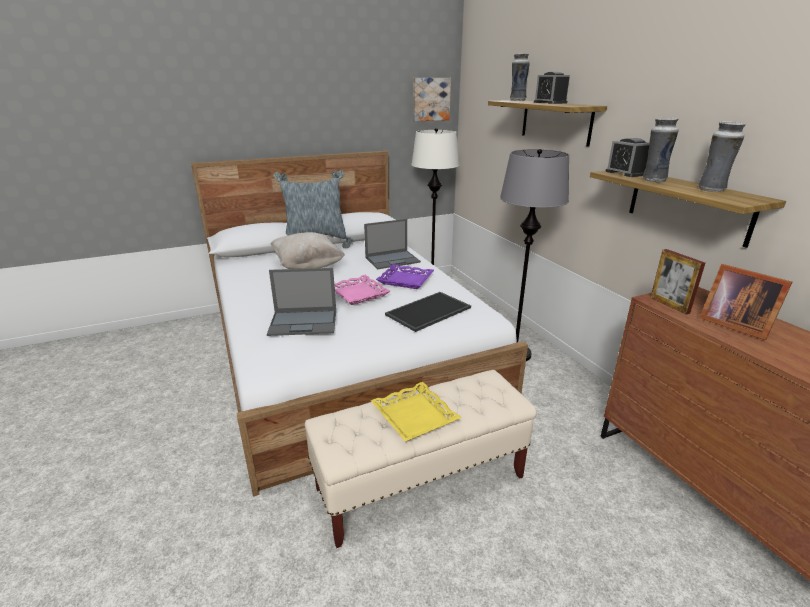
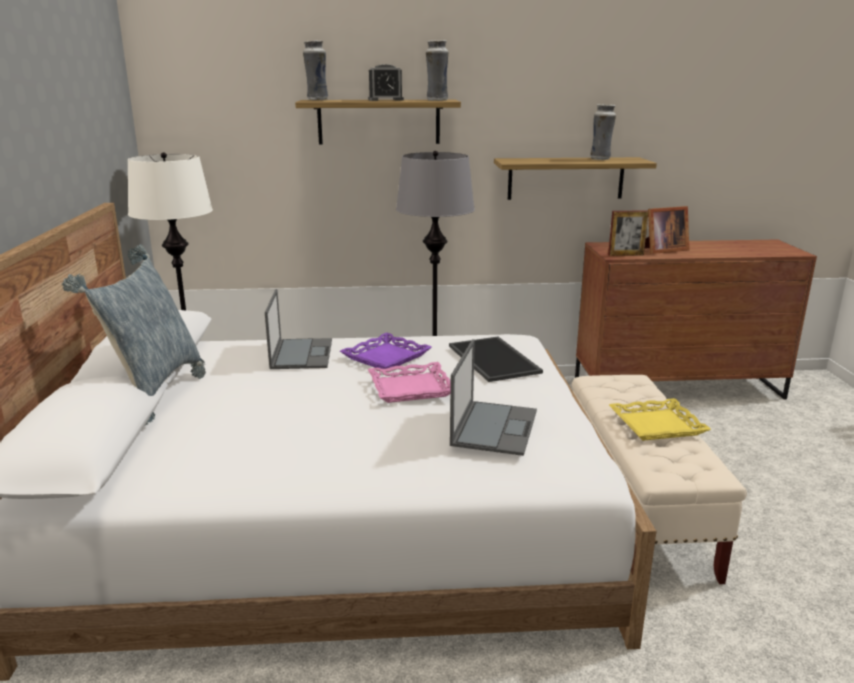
camera: 70 degrees left, 5 degrees down
beige pillow [271,232,345,269] -> none
picture [413,78,451,122] -> none
alarm clock [605,138,649,177] -> none
vase [643,117,679,182] -> vase moved to [426,40,448,101]

